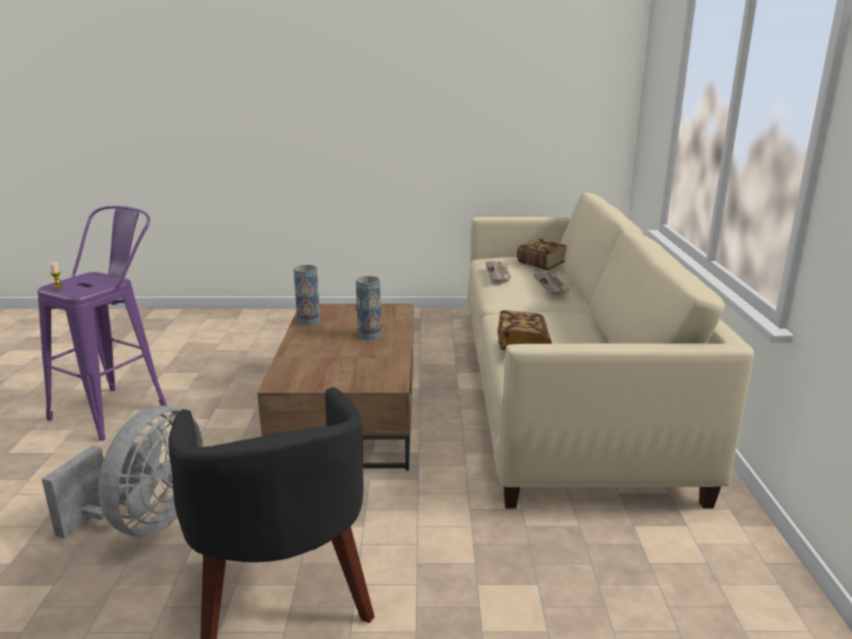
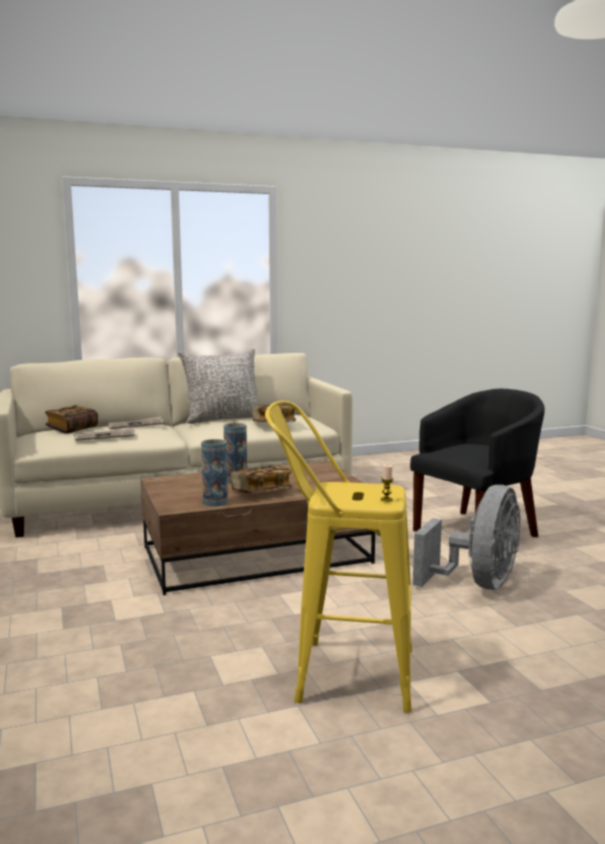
camera: 110 degrees left, 10 degrees down
purple stool [38,206,167,441] -> yellow stool [265,401,412,713]
grey fan [42,406,203,539] -> grey fan turned 120 degrees clockwise [413,485,521,590]
none -> grey pillow [178,348,260,424]
none -> book [231,465,292,494]

